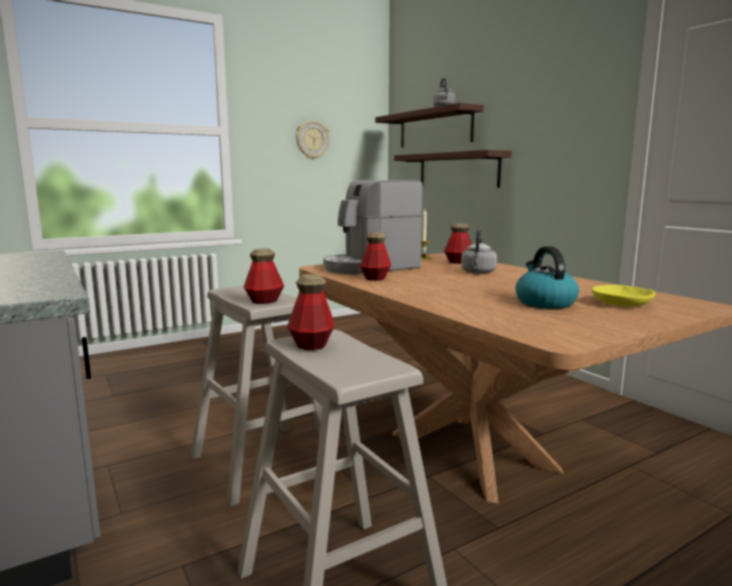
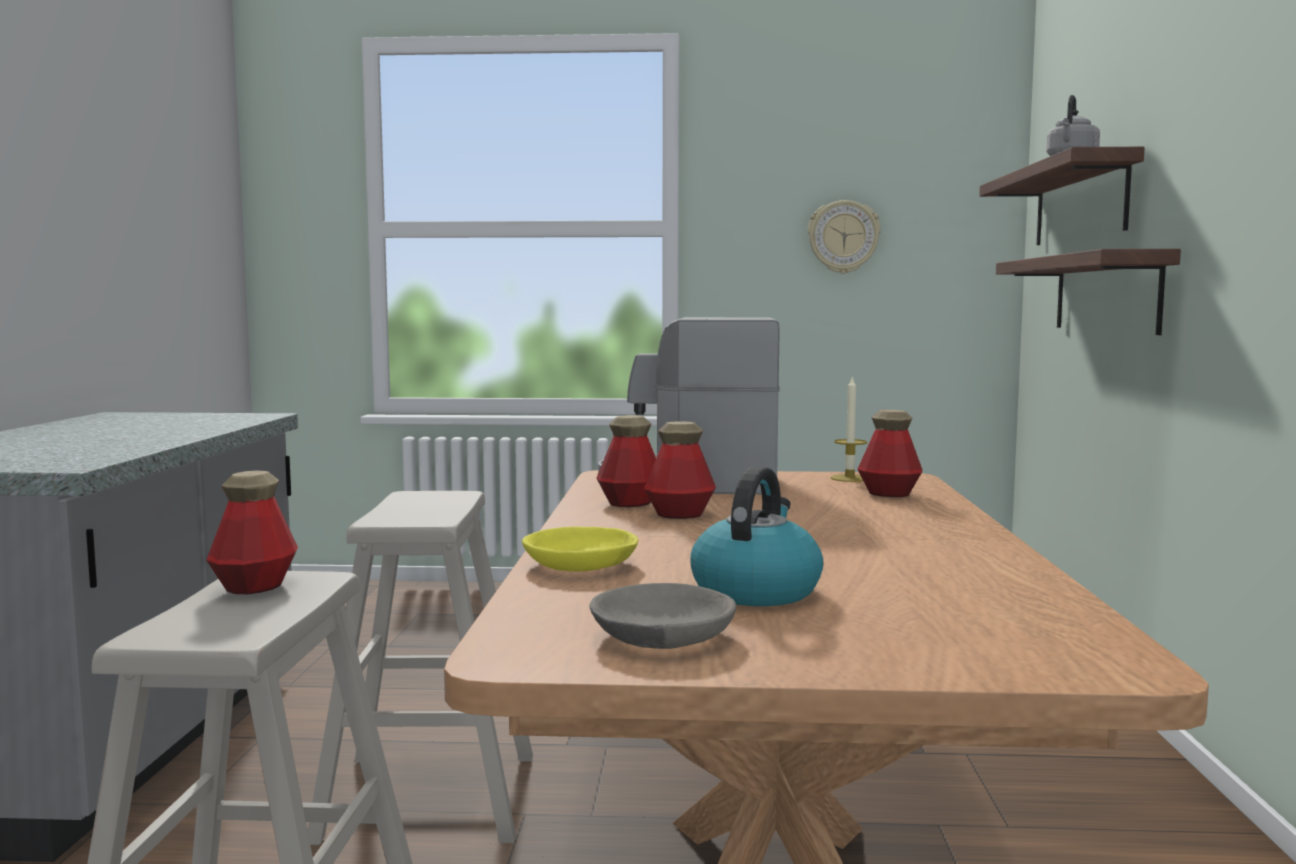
camera: 35 degrees right, 5 degrees down
bottle [244,248,284,304] -> bottle moved to [644,421,716,519]
grey kettle [461,229,497,274] -> none
yellow bowl [592,285,656,307] -> yellow bowl moved to [522,527,638,571]
none -> grey bowl [589,583,736,649]

